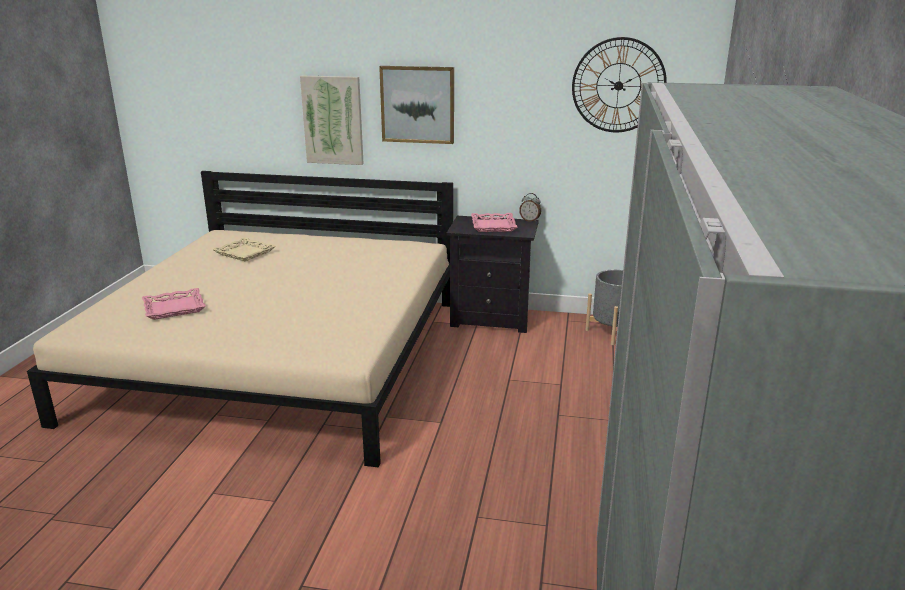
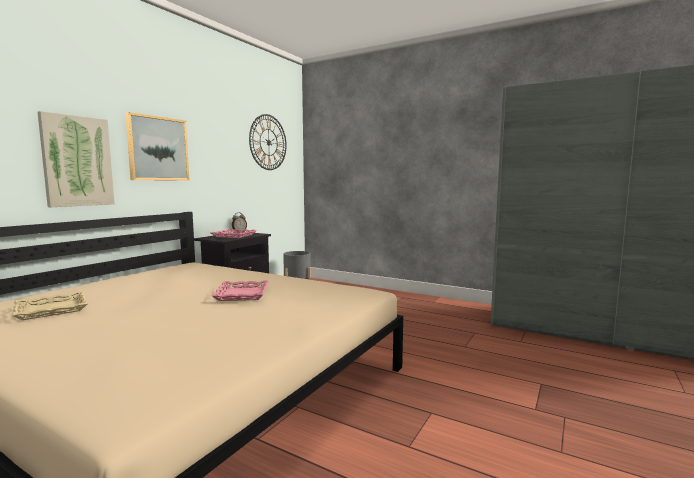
camera: 70 degrees left, 15 degrees down
pink tray [142,288,206,320] -> pink tray moved to [212,280,269,301]

